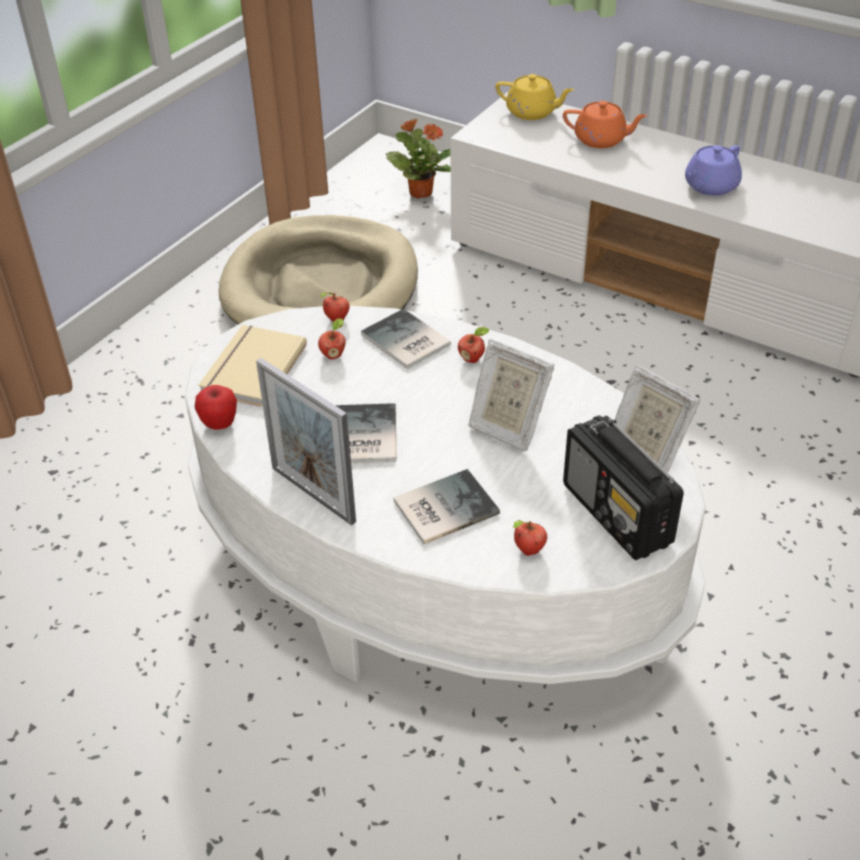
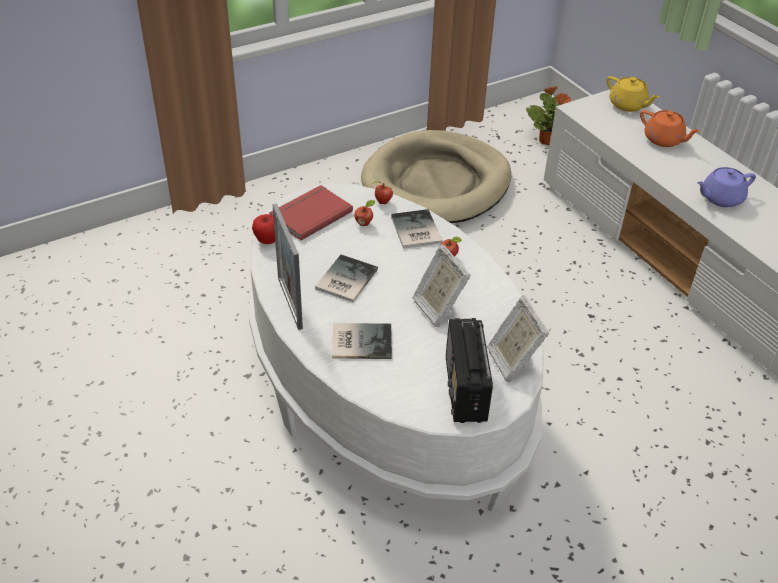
camera: 25 degrees right, 0 degrees up
beige book [198,325,307,407] -> red book [269,185,353,241]
apple [513,520,547,556] -> none

